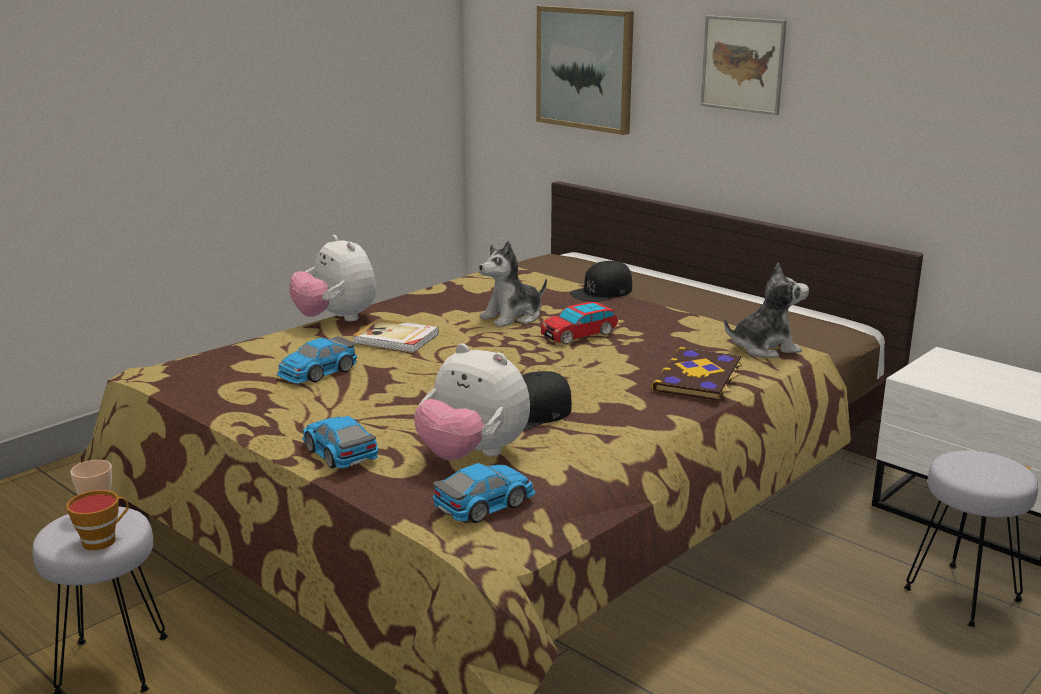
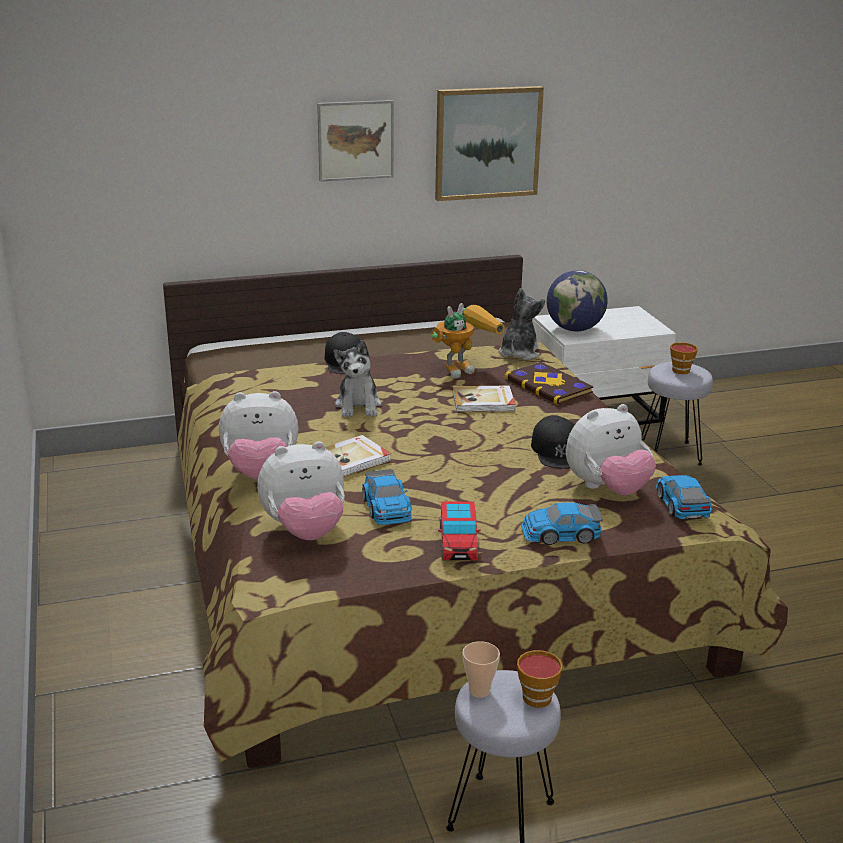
camera: 60 degrees left, 5 degrees up
picture [536,6,634,135] -> picture moved to [435,86,544,201]
toy car [541,302,618,344] -> toy car moved to [438,502,481,560]
none -> plush toy [257,441,345,540]
none -> toy robot [432,303,505,378]
none -> book [453,385,515,412]
none -> globe [547,270,608,331]
none -> cup [670,342,698,374]

